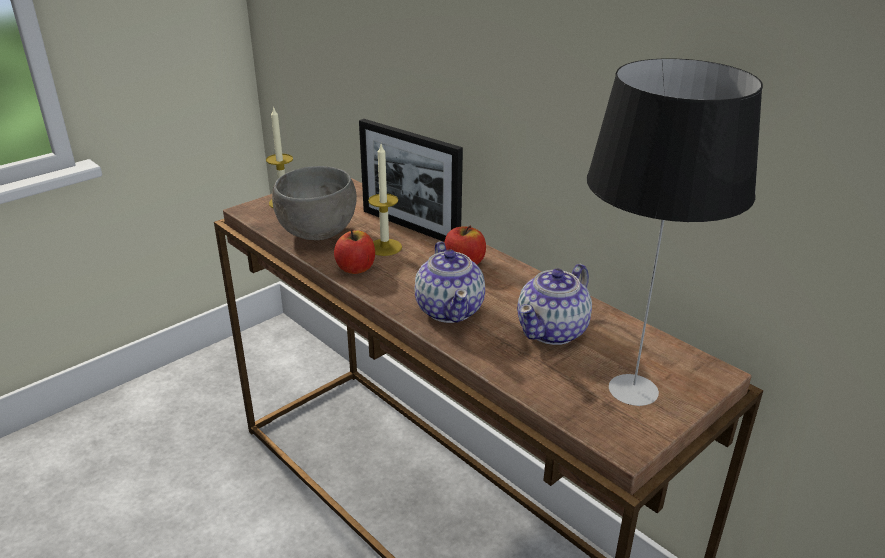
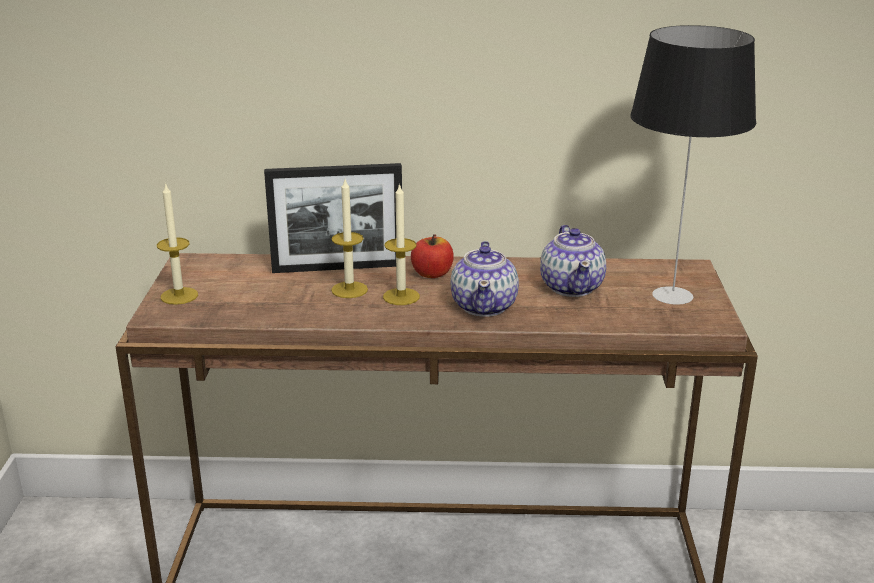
camera: 45 degrees left, 5 degrees down
grey bowl [272,166,357,240] -> none
apple [334,230,375,274] -> none
teapot [415,242,485,323] -> teapot turned 60 degrees clockwise [451,241,519,317]
none -> candle [383,183,420,305]

